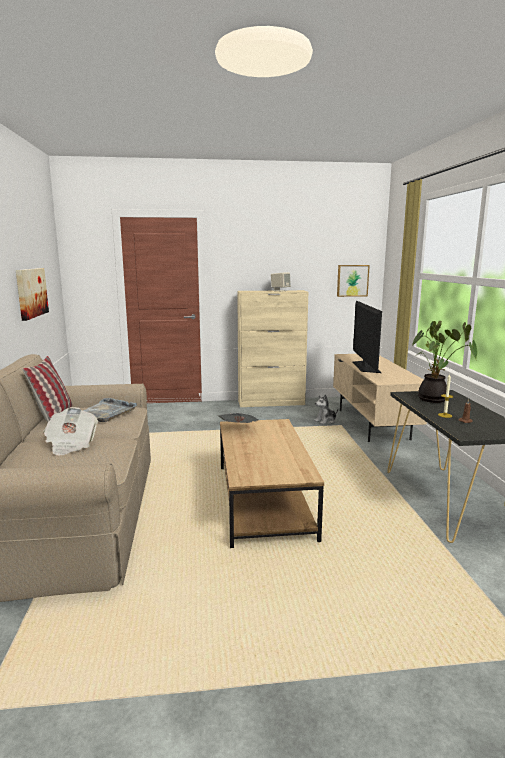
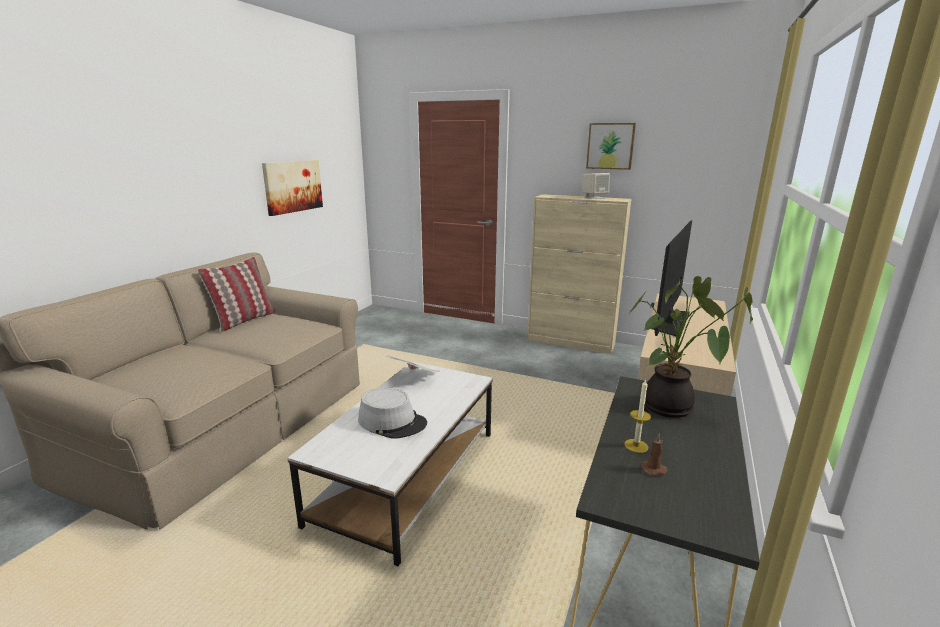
camera: 30 degrees right, 5 degrees up
newspaper [43,407,98,456] -> none
grey tray [83,398,137,422] -> none
brown coffee table [220,419,324,548] -> white coffee table [287,362,493,566]
plush toy [314,394,338,425] -> none
picture [337,265,370,297] -> picture moved to [586,123,636,170]
none -> grey hat [358,388,427,439]

